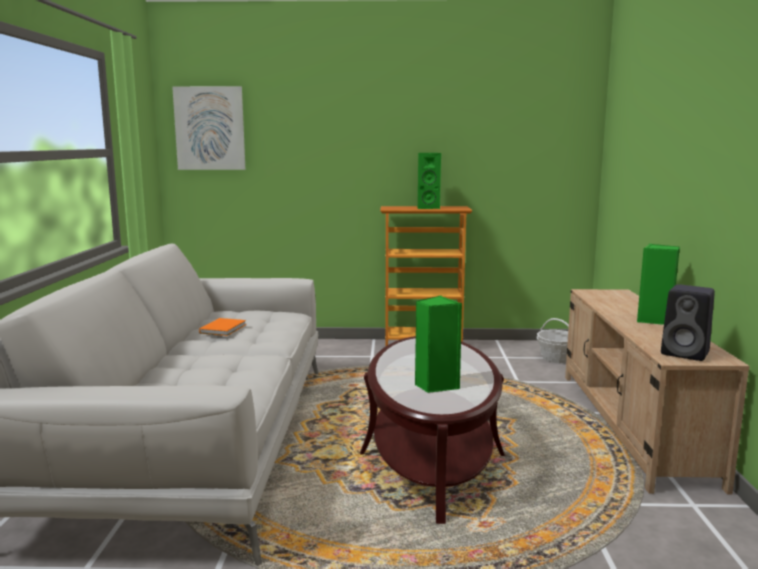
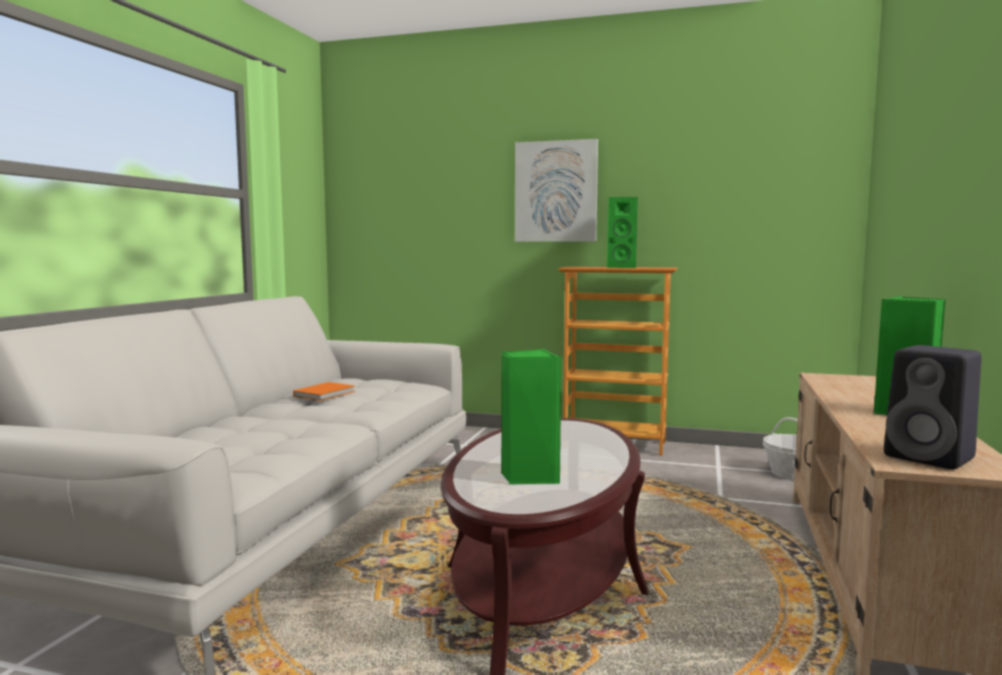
camera: 15 degrees right, 5 degrees down
picture [172,86,246,170] -> picture moved to [515,139,598,242]

